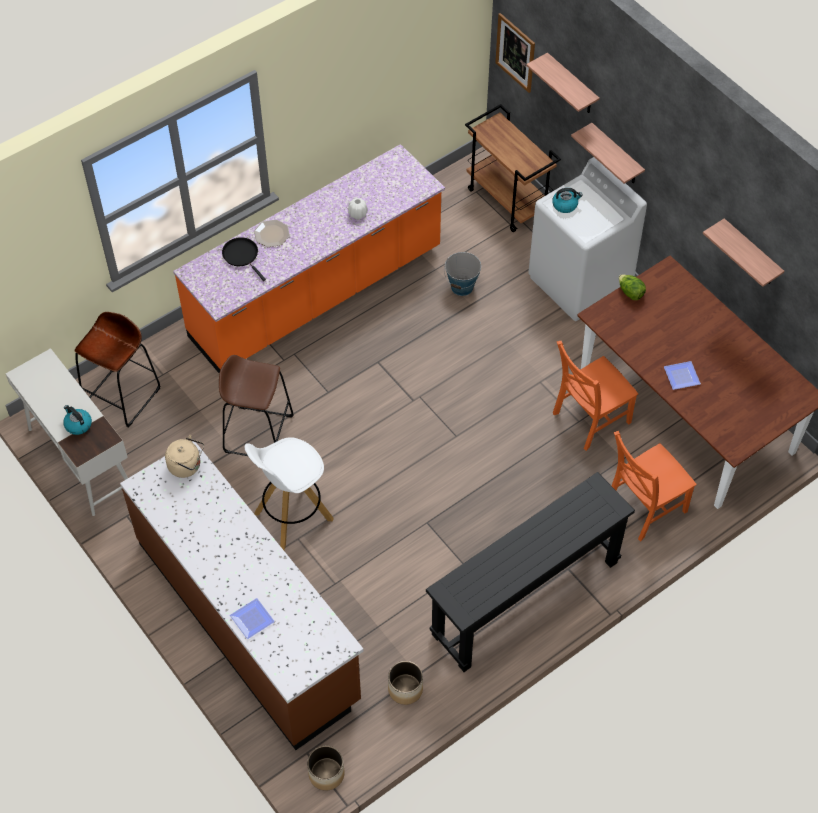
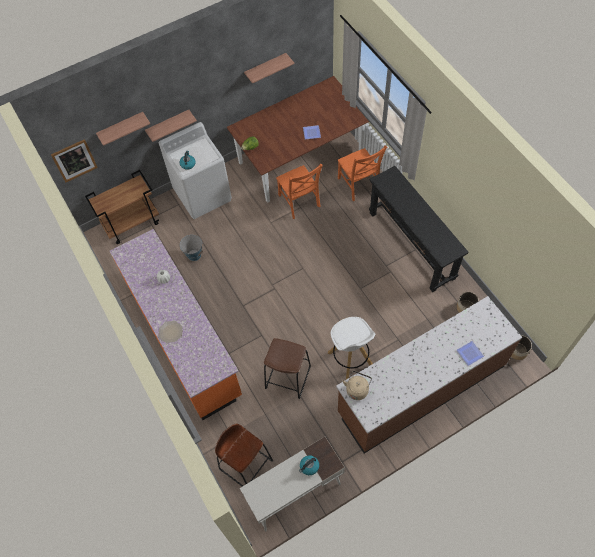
camera: 80 degrees left, 5 degrees up
black frying pan [222,237,266,281] -> none

